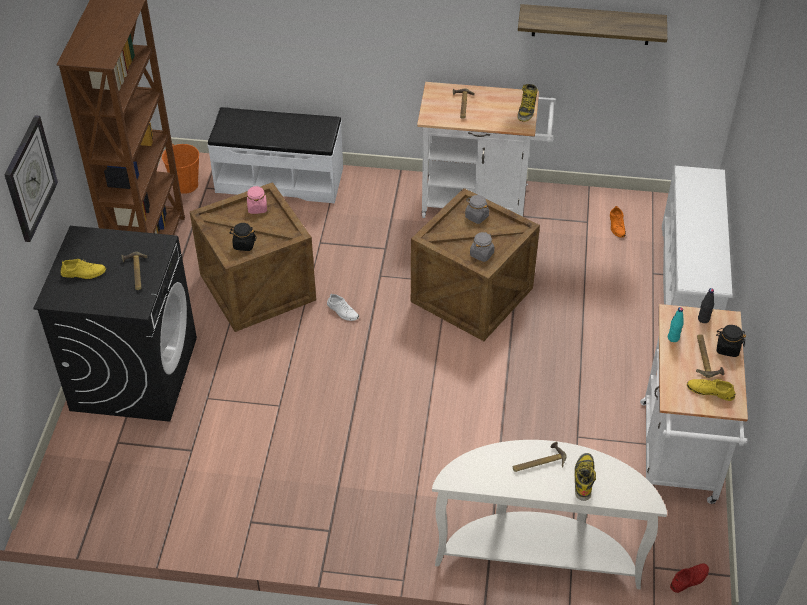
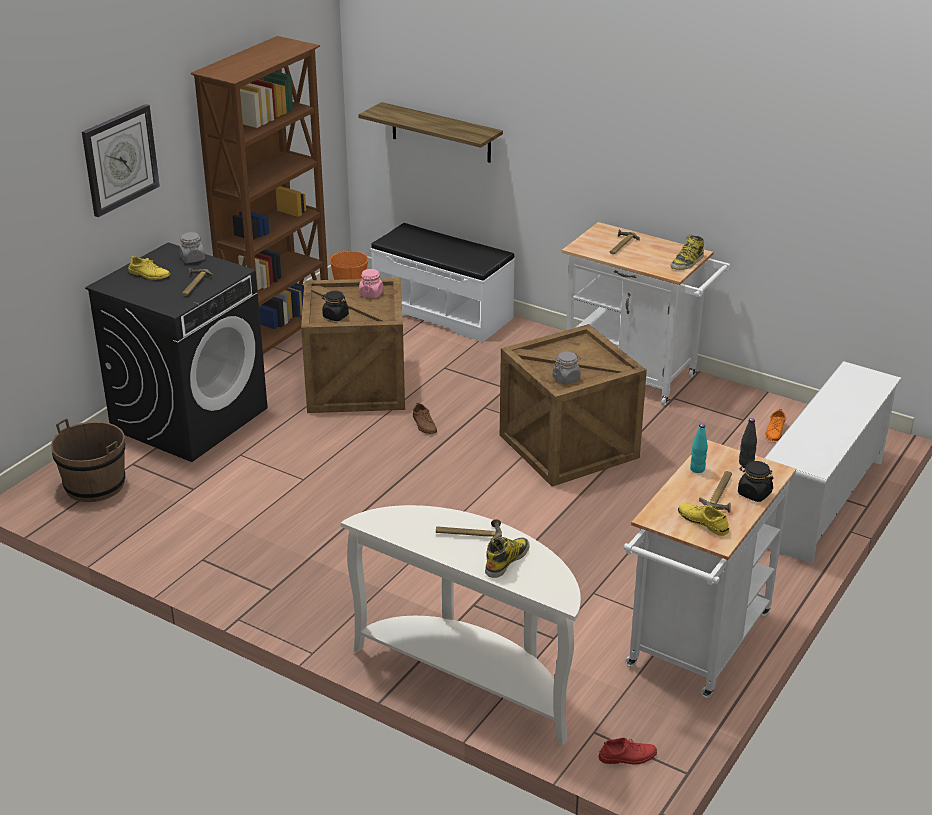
camera: 25 degrees right, 15 degrees down
white shoe [327,293,359,321] -> brown shoe [413,403,437,434]
grey jar [465,195,489,224] -> grey jar moved to [179,232,205,263]
shelf [518,4,667,45] -> shelf moved to [358,102,503,163]
none -> brown bucket [51,418,125,502]

